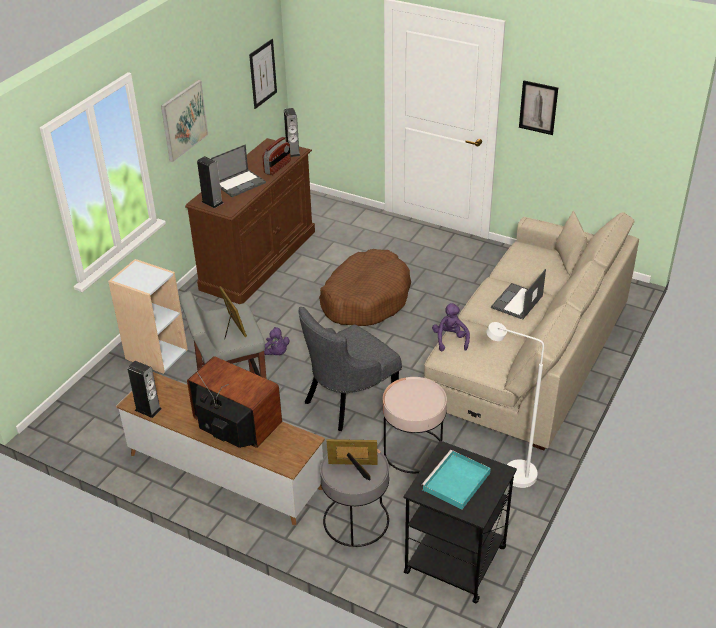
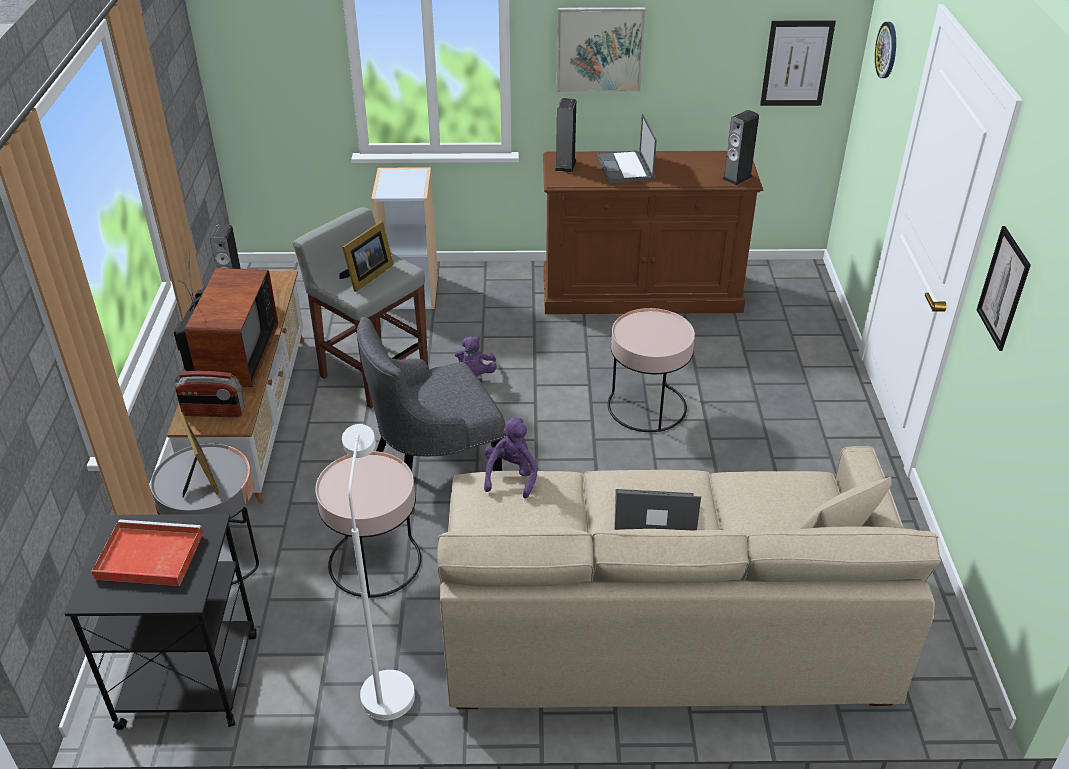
camera: 60 degrees right, 0 degrees up
laptop [211,144,266,197] -> laptop turned 60 degrees clockwise [597,114,657,183]
radio [263,137,291,175] -> radio moved to [174,371,245,417]
grey armchair [298,307,402,431] -> grey armchair turned 45 degrees counterclockwise [357,317,506,471]
brown dog bed [319,249,411,326] -> pink side table [608,308,695,432]
turquoise tray [421,450,491,510] -> red tray [91,520,203,586]
purple plush toy [432,303,470,352] -> purple plush toy turned 45 degrees counterclockwise [484,418,538,499]
none -> wall clock [875,22,896,78]

